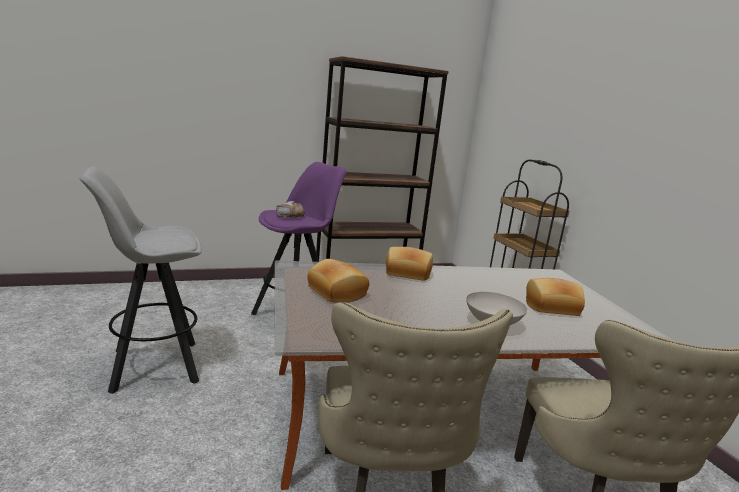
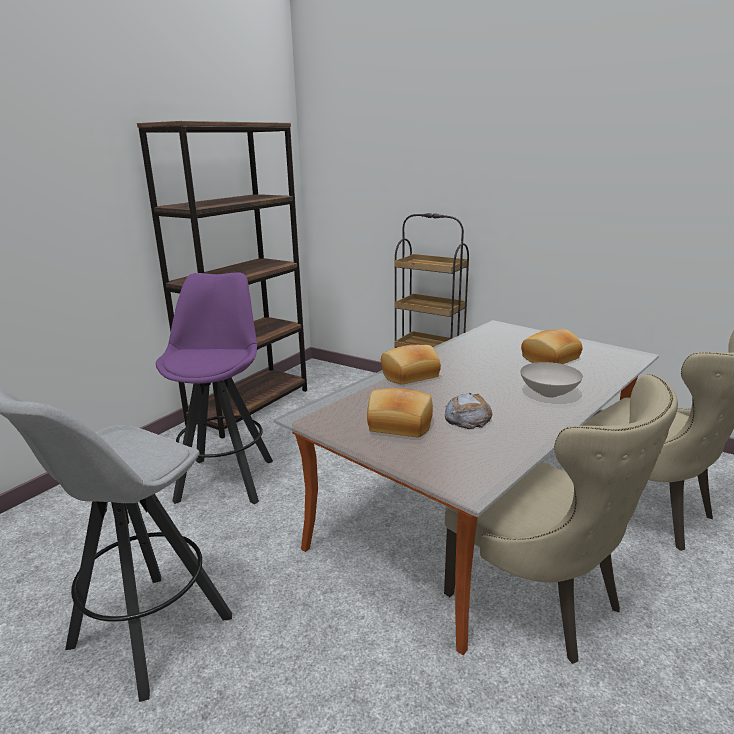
camera: 35 degrees left, 5 degrees up
bread [276,201,305,218] -> bread moved to [445,393,493,429]

